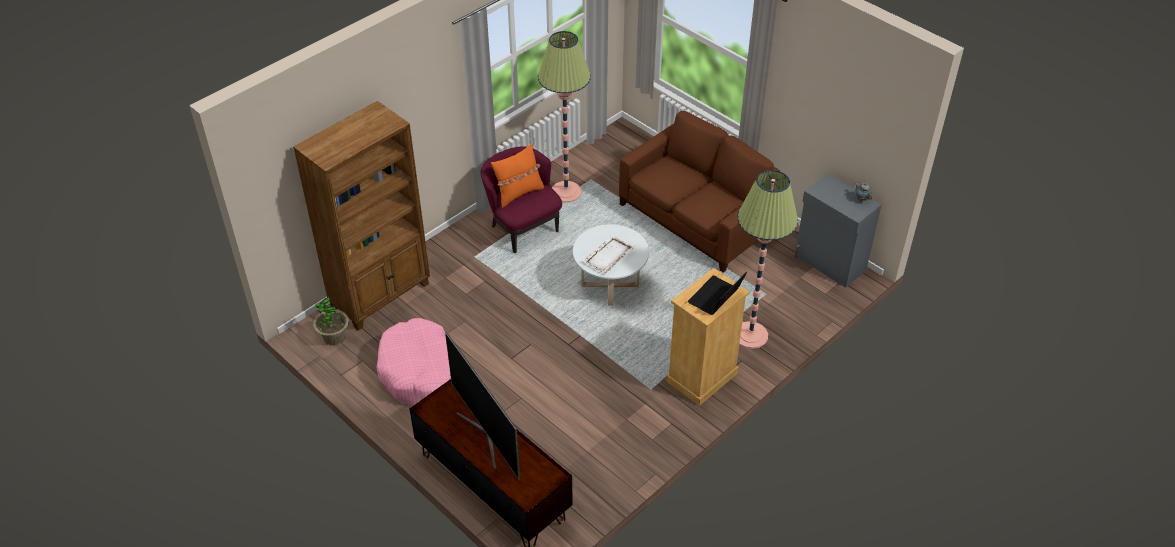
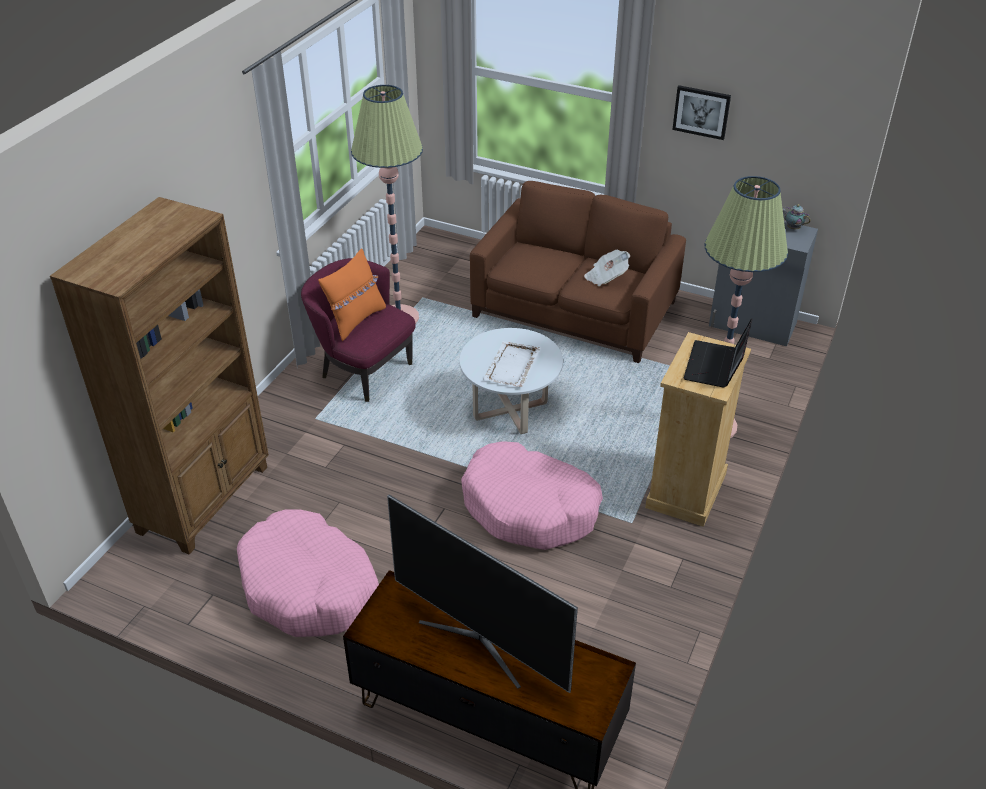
camera: 20 degrees left, 5 degrees down
potted plant [313,297,349,346] -> none
none -> pink dog bed [461,441,603,550]
none -> newspaper [584,250,630,286]
none -> picture [672,85,731,140]

